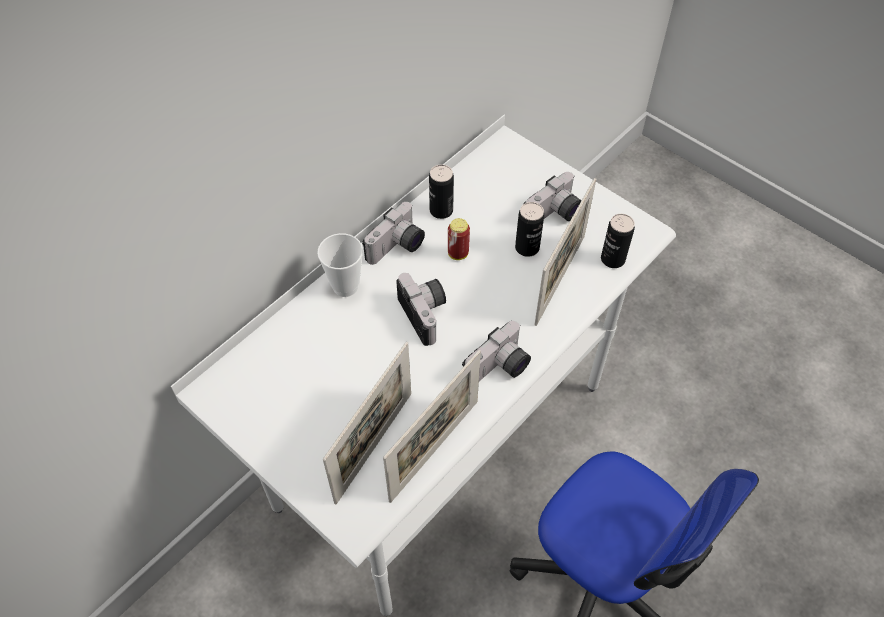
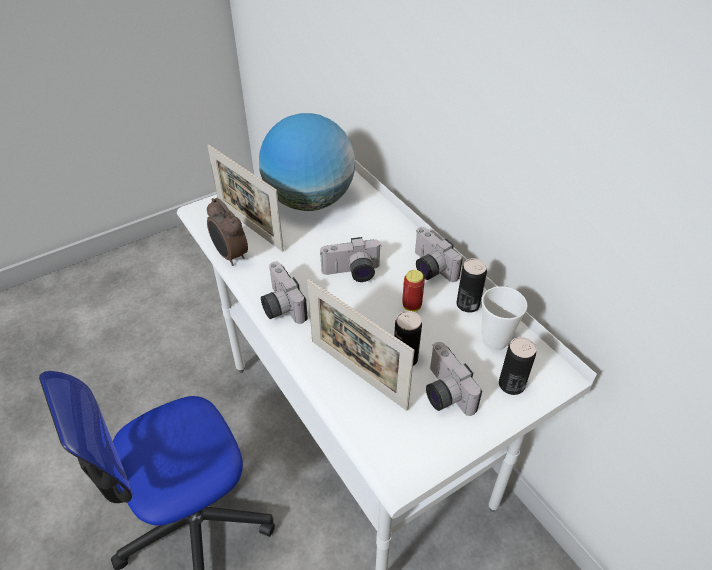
camera: 105 degrees right, 10 degrees down
cup [317,233,363,297] -> cup moved to [482,286,527,350]
picture frame [383,350,481,503] -> alarm clock [207,198,248,266]
can [601,214,635,268] -> can moved to [499,337,536,395]
none -> globe [259,113,355,211]

